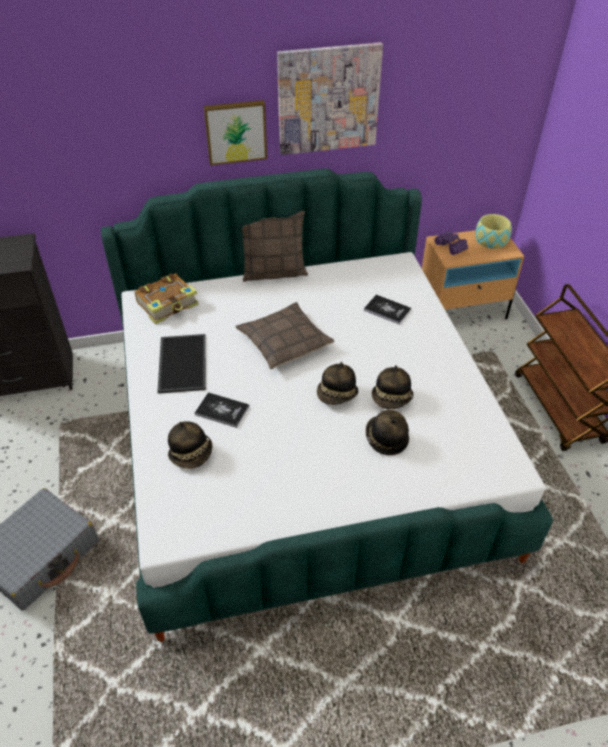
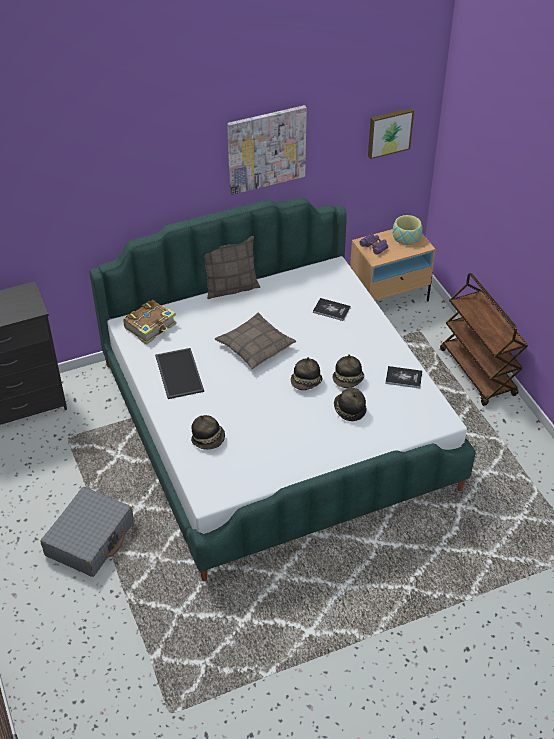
camera: 10 degrees left, 0 degrees up
book [195,392,249,428] -> book moved to [385,366,422,388]
picture [204,100,267,165] -> picture moved to [368,108,414,159]

